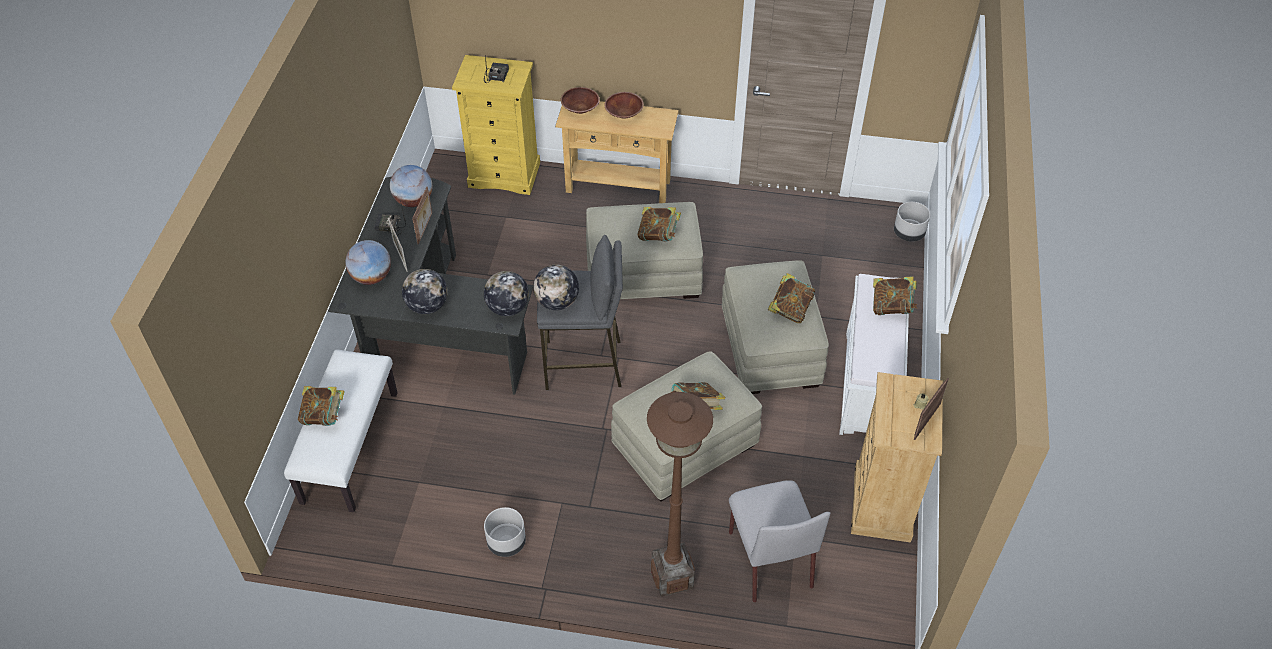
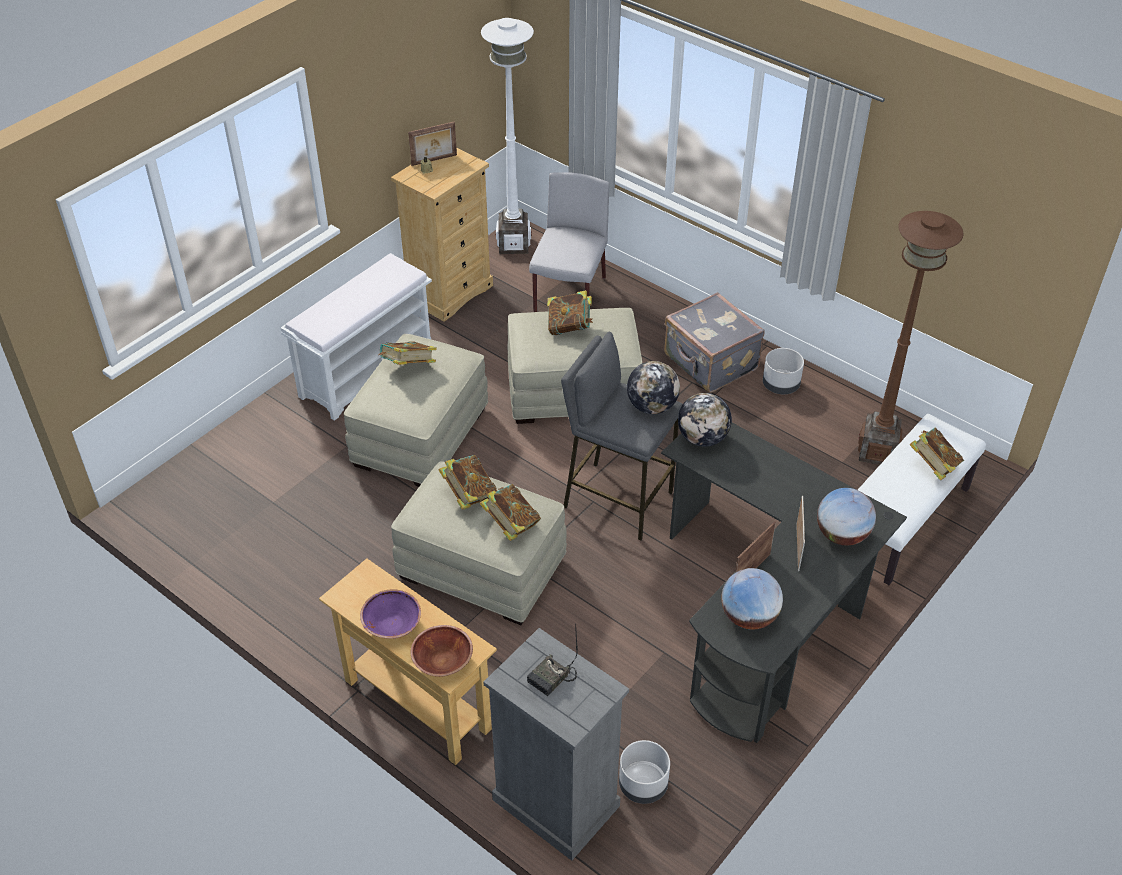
camera: 150 degrees left, 5 degrees down
radio [374,201,406,236] -> none
globe [402,269,448,314] -> none
yellow dresser [452,55,540,195] -> grey dresser [483,628,629,861]
brown bowl [605,92,644,119] -> purple bowl [360,589,421,639]
brown floor lamp [647,392,713,597] -> brown floor lamp moved to [858,211,964,465]
book [873,276,918,315] -> book moved to [480,484,541,541]
grey planter [894,202,930,242] -> grey planter moved to [619,740,670,804]
none -> white floor lamp [481,18,534,254]
none -> grey suitcase [664,292,765,393]

